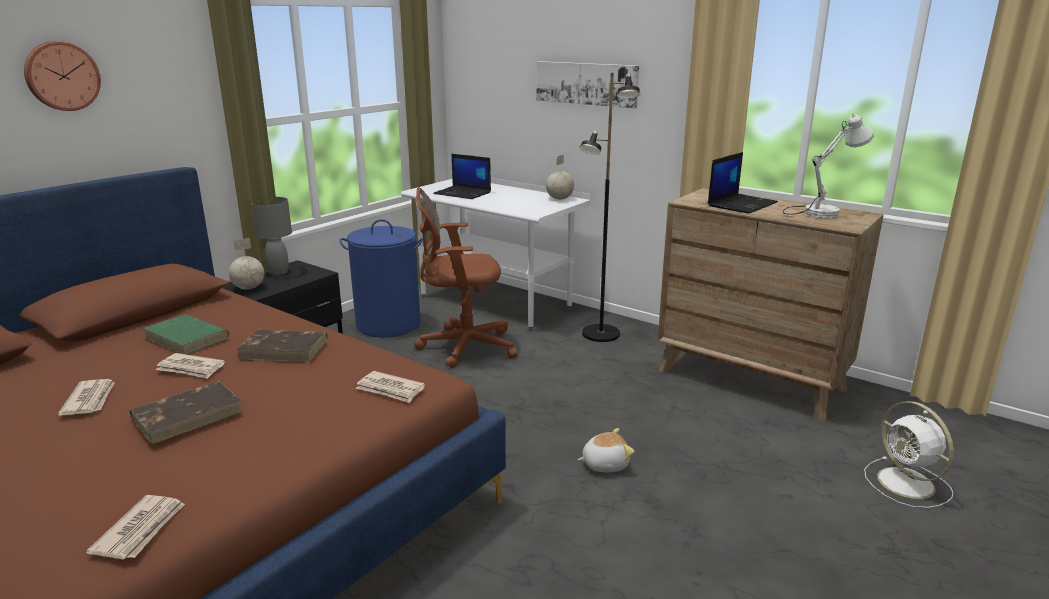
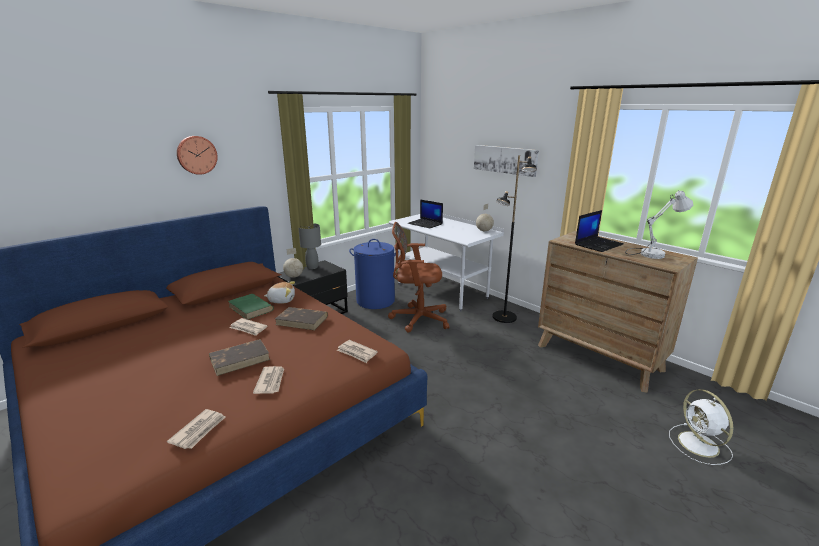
camera: 10 degrees right, 0 degrees up
newspaper [58,379,115,416] -> newspaper moved to [253,366,284,394]
plush toy [578,428,635,472] -> plush toy moved to [264,281,295,304]

